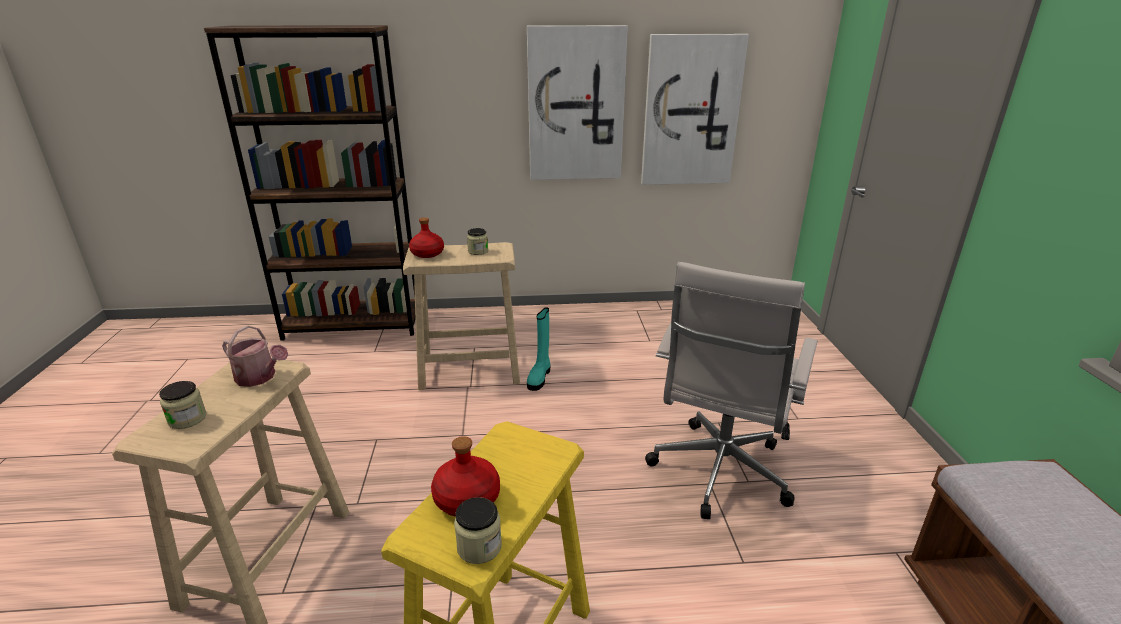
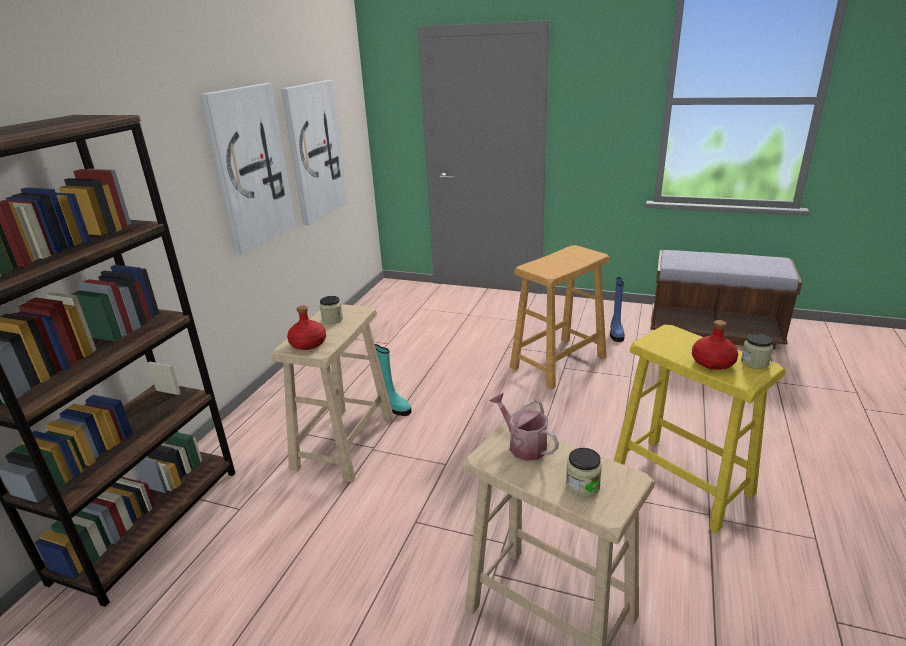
camera: 65 degrees left, 0 degrees up
watering can [222,325,288,387] -> watering can turned 90 degrees counterclockwise [489,393,559,461]
white office chair [645,262,818,519] -> beige stool [510,245,610,389]
none -> blue boot [610,277,625,342]

